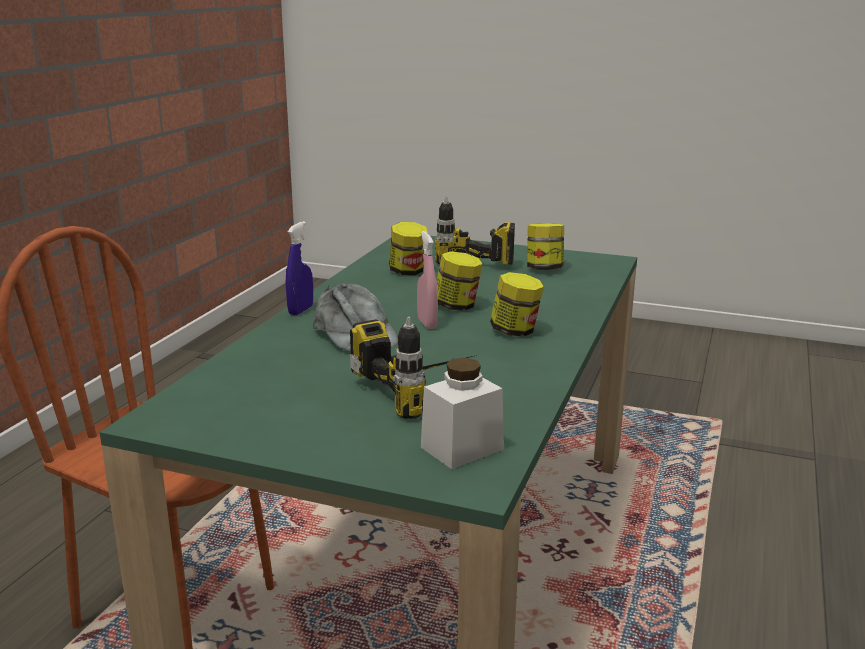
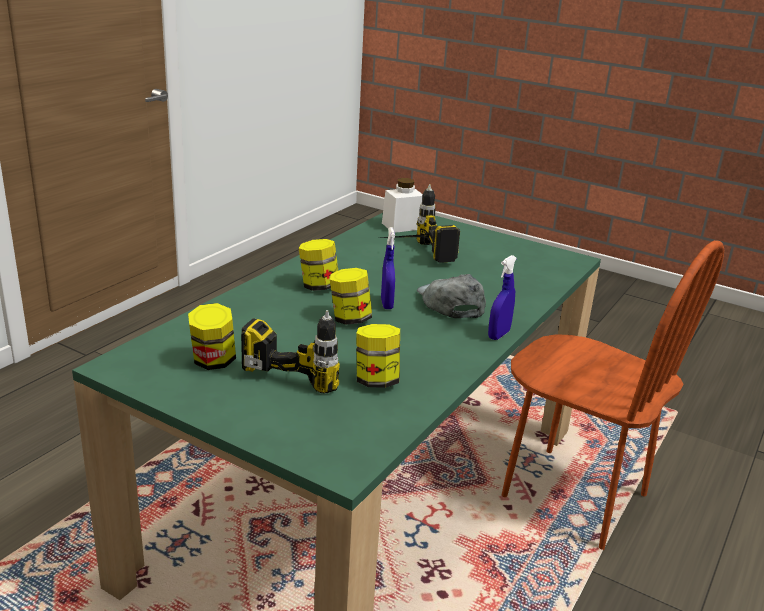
camera: 170 degrees left, 5 degrees up
pink spray bottle [417,231,438,329] -> blue spray bottle [381,227,395,309]

